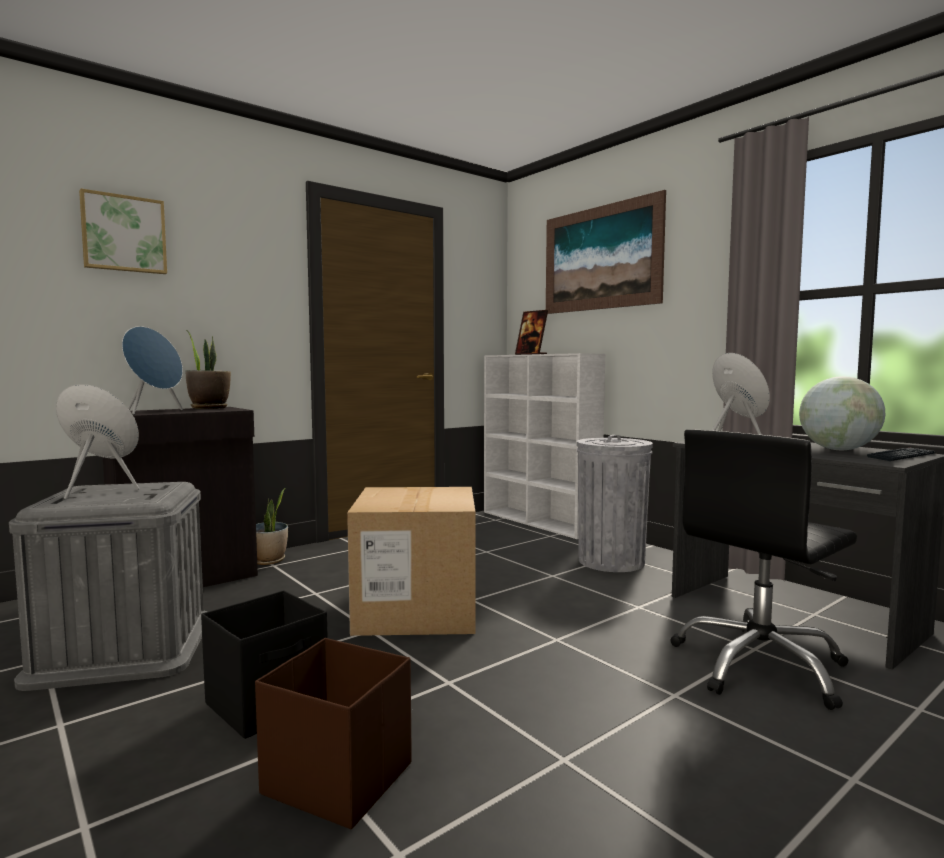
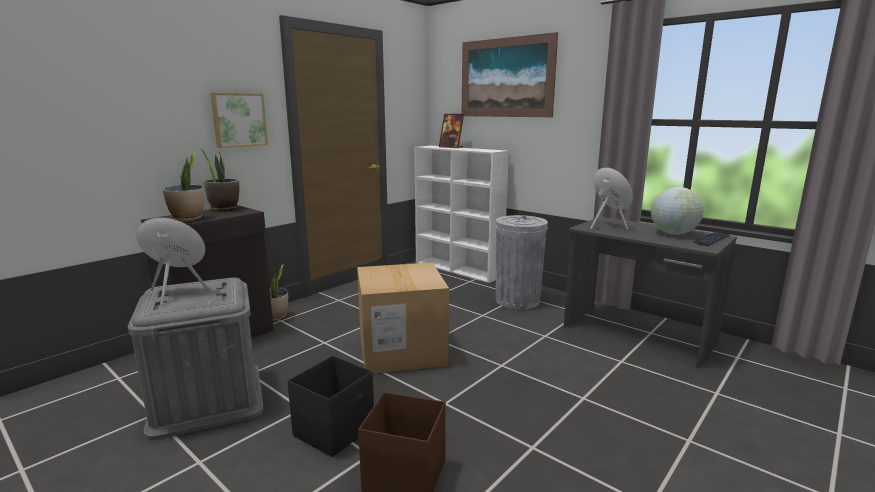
camera: 10 degrees left, 10 degrees up
picture [79,188,167,274] -> picture moved to [210,93,268,148]
blue speaker [122,326,183,414] -> potted plant [163,151,204,222]
black office chair [671,429,857,710] -> none

